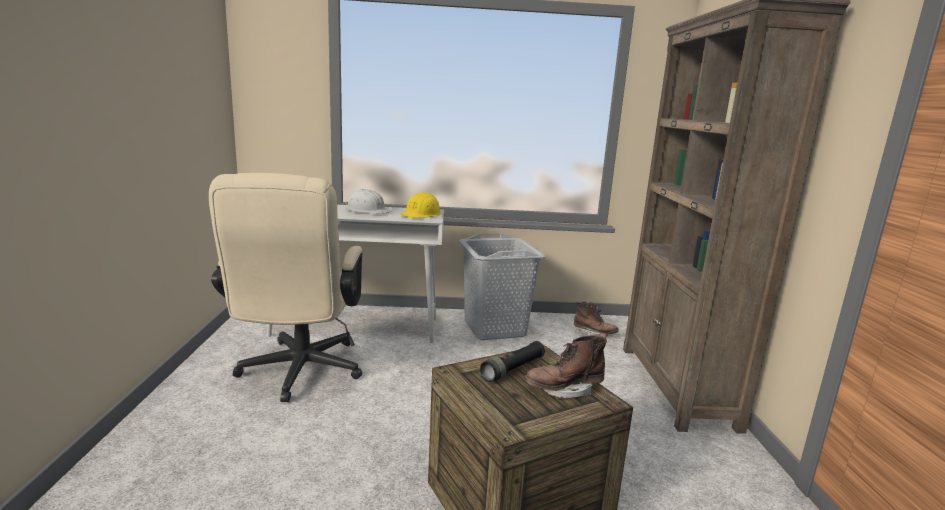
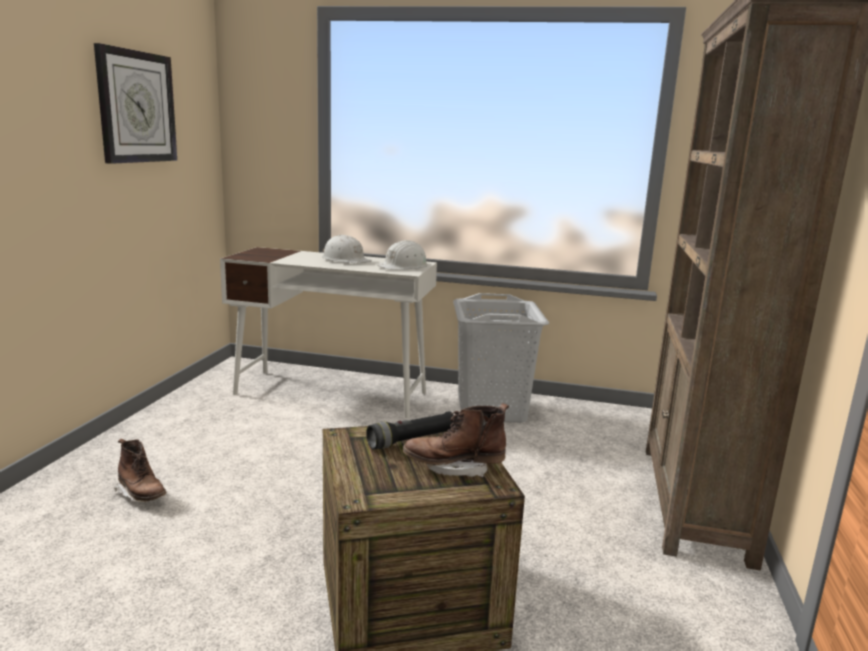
camera: 15 degrees right, 0 degrees up
beige office chair [209,173,362,402] -> none
yellow hard hat [400,192,441,218] -> white hard hat [377,240,428,270]
brown boot [574,302,619,334] -> brown boot moved to [114,439,166,502]
none -> wall clock [94,43,177,164]

